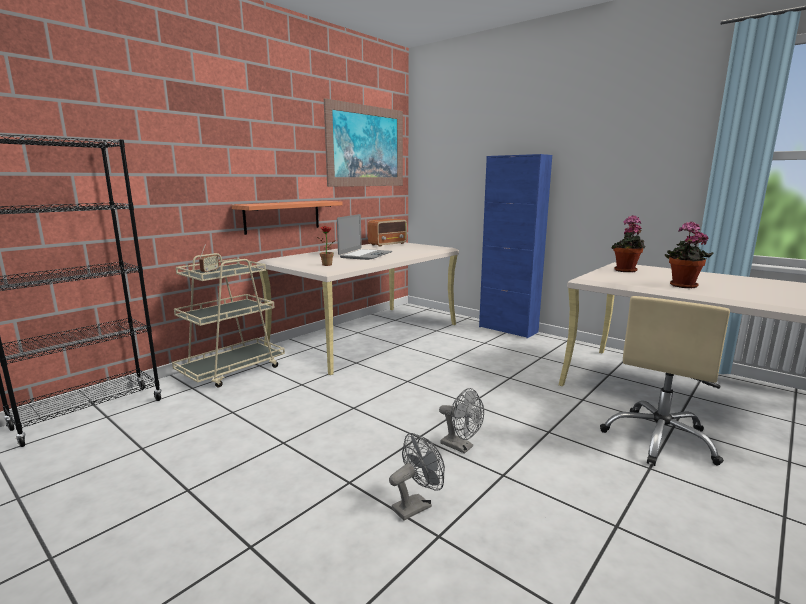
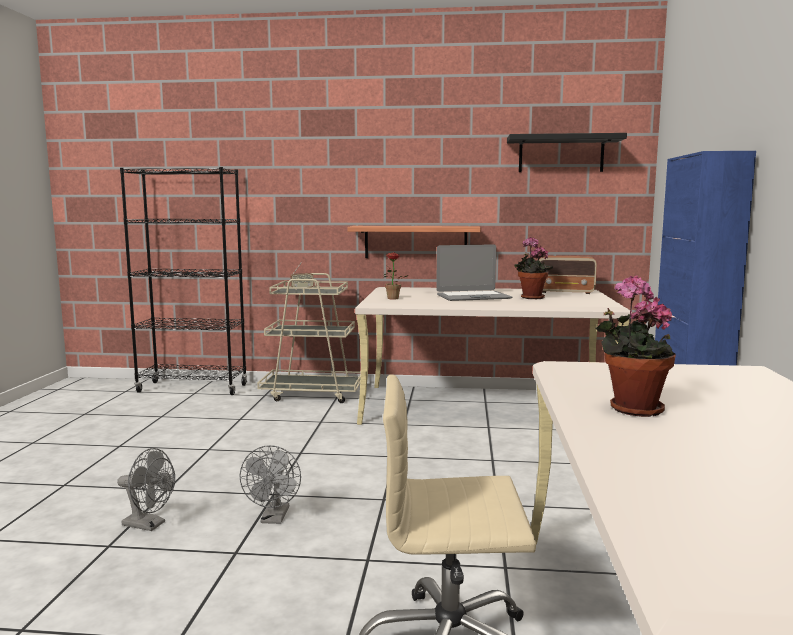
camera: 55 degrees right, 5 degrees down
picture [324,98,403,187] -> black shelf [507,133,627,172]
potted plant [612,215,646,272] -> potted plant moved to [515,237,553,299]

